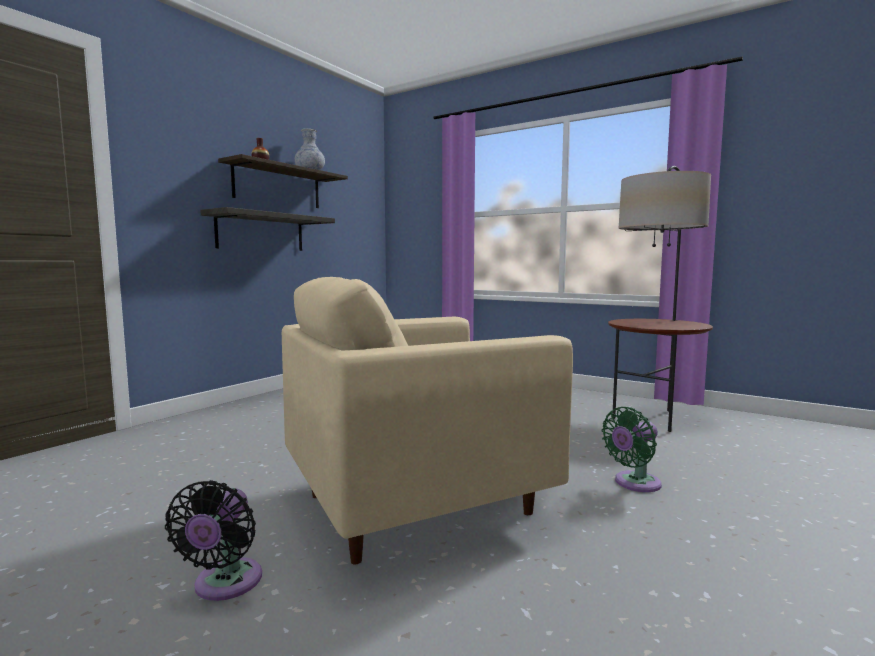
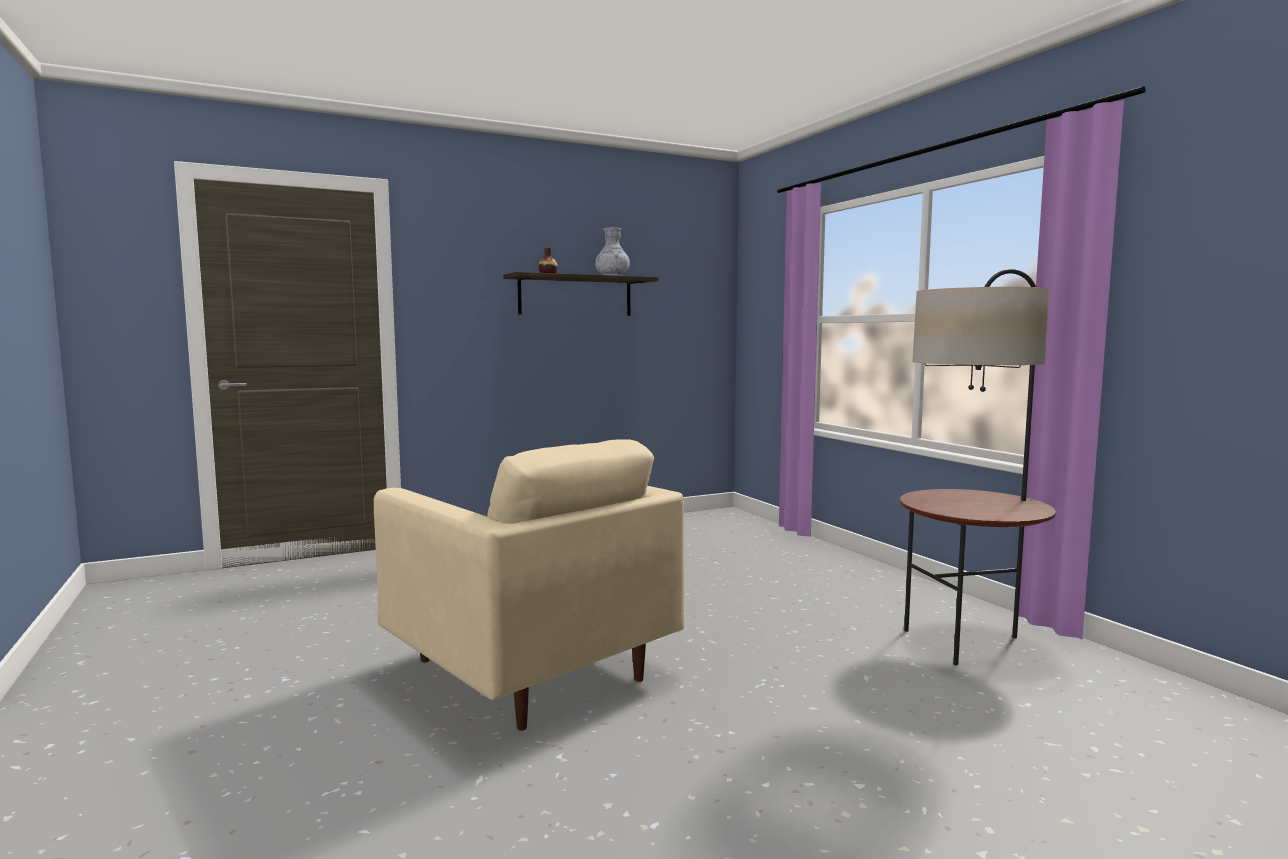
camera: 30 degrees right, 0 degrees up
black fan [165,480,262,601] -> none
shelf [200,207,335,251] -> none
beige armchair [282,277,573,565] -> beige armchair turned 135 degrees counterclockwise [374,439,684,731]
green fan [601,407,662,492] -> none

